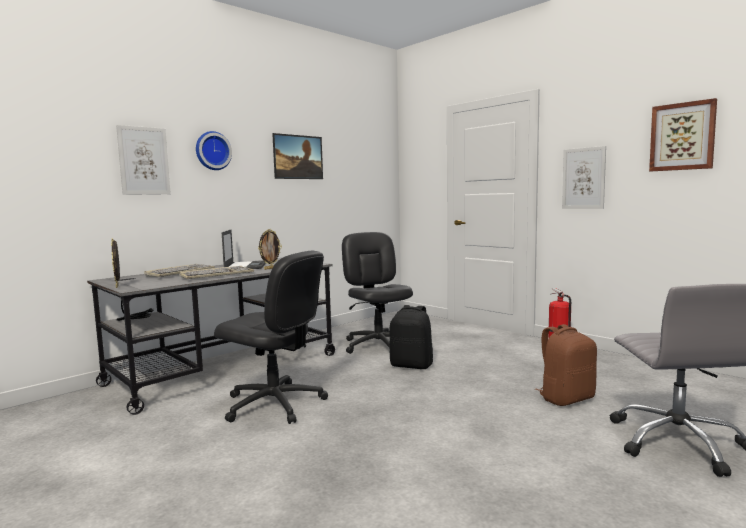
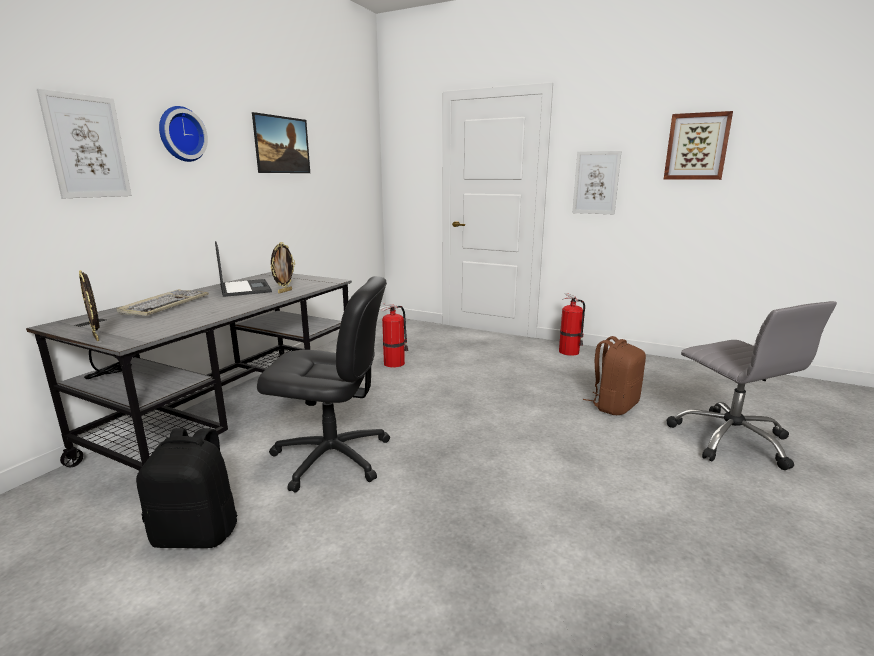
camera: 20 degrees left, 10 degrees up
keyboard [179,266,254,279] -> none
black office chair [342,232,413,354] -> fire extinguisher [381,304,408,368]
black backpack [389,305,433,369] -> black backpack moved to [136,428,238,548]

